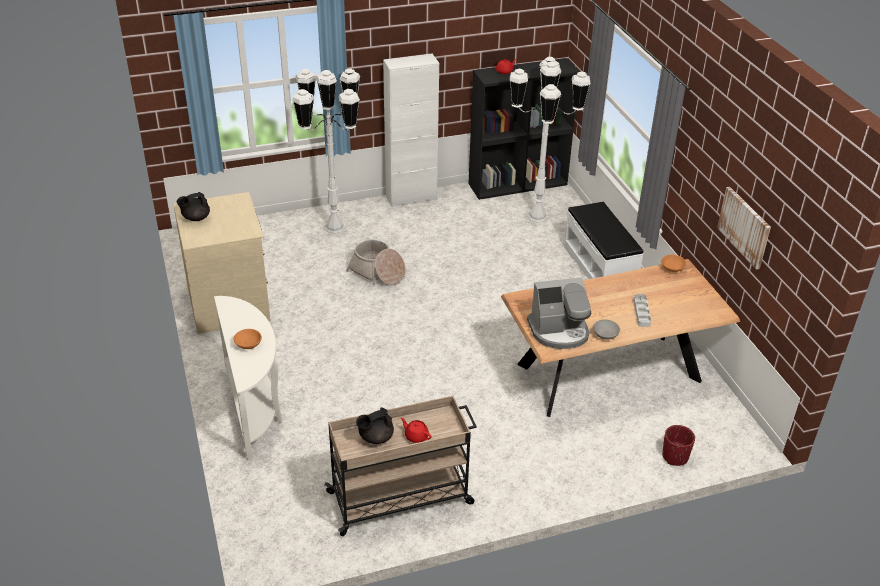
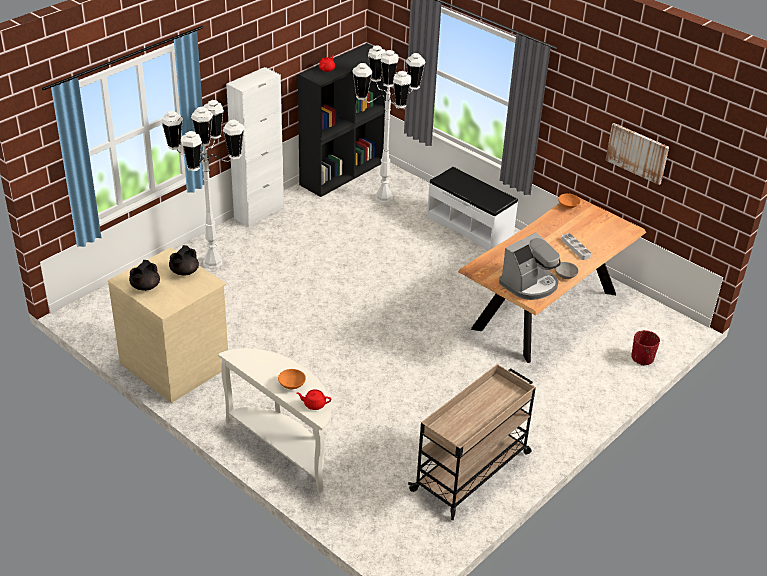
camera: 30 degrees left, 0 degrees up
basket [346,240,406,286] -> none
black teapot [356,408,394,444] -> black teapot moved to [169,245,199,276]
red teapot [401,417,432,443] -> red teapot moved to [297,389,331,410]

